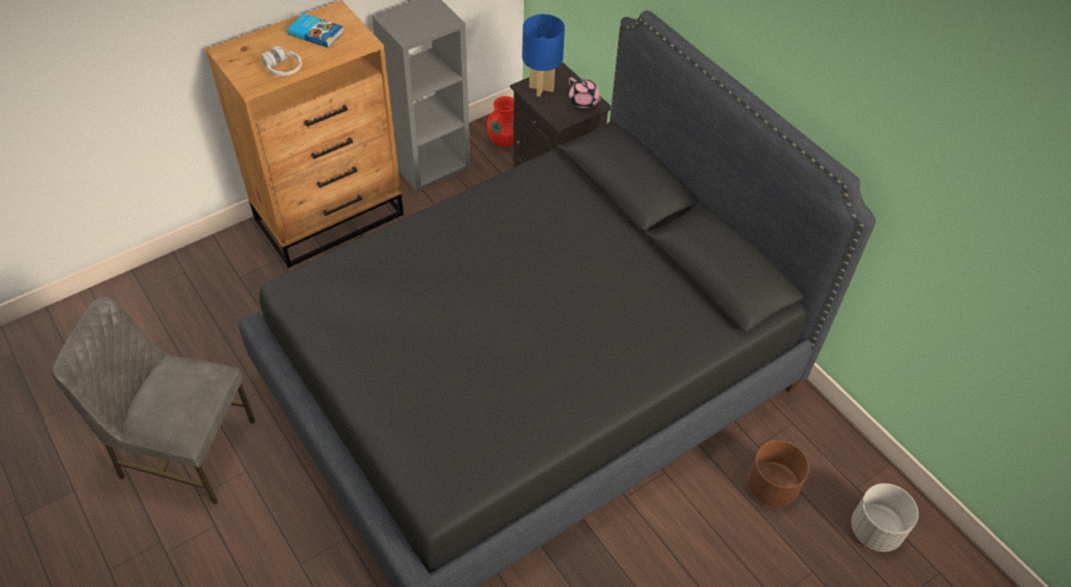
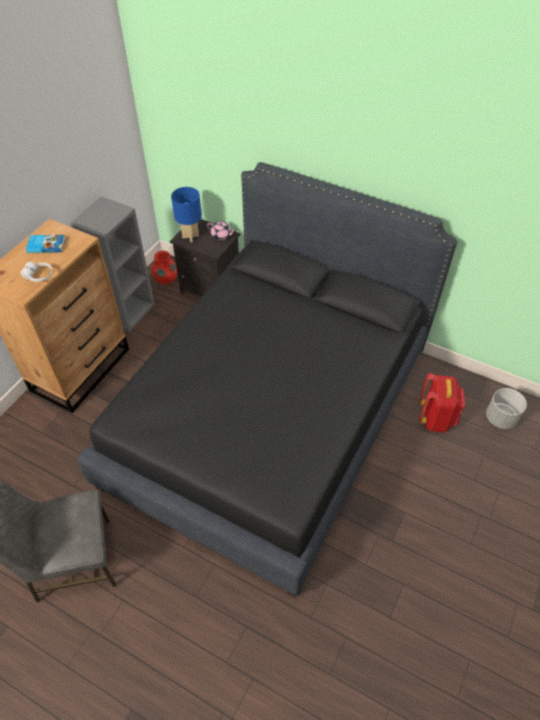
camera: 25 degrees left, 0 degrees up
brown planter [748,441,809,507] -> red backpack [419,373,465,433]

